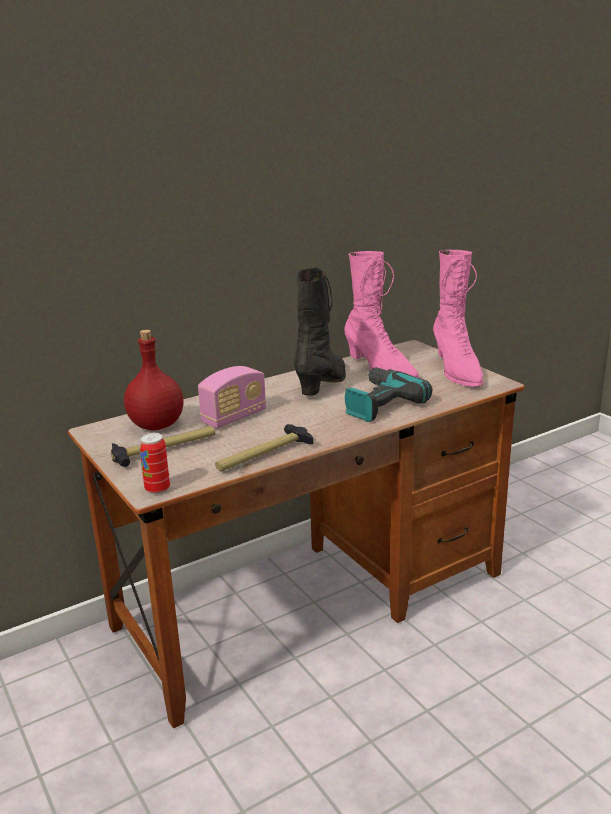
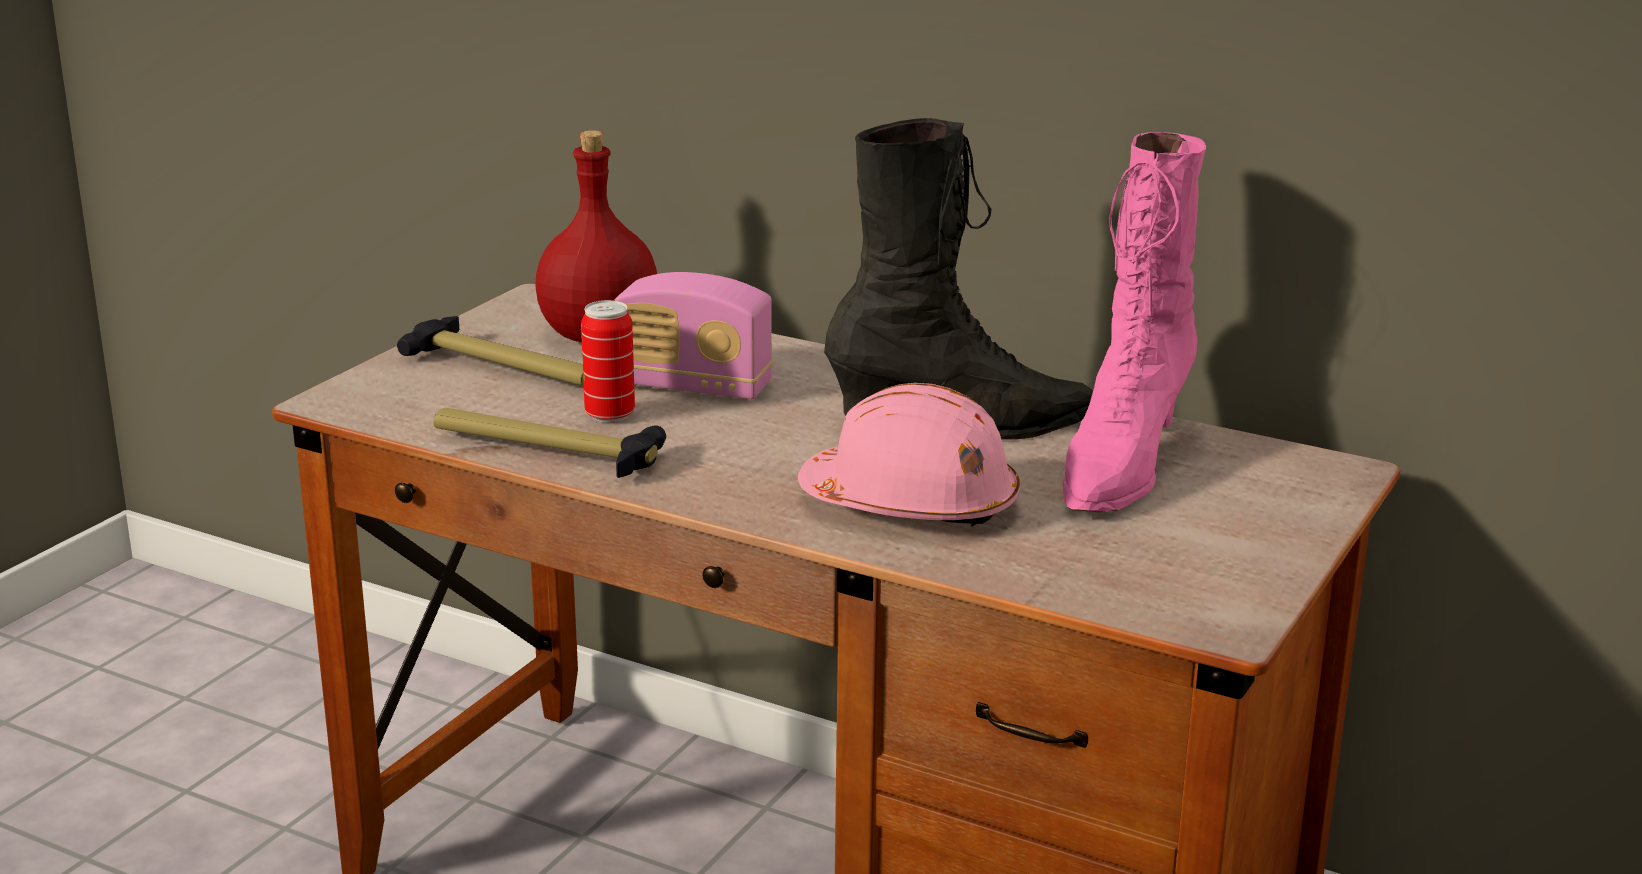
camera: 60 degrees right, 0 degrees up
can [139,433,170,494] -> can moved to [581,300,635,423]
power drill [345,367,432,422] -> pink hard hat [798,383,1020,527]
pink boot [433,250,484,387] -> none

